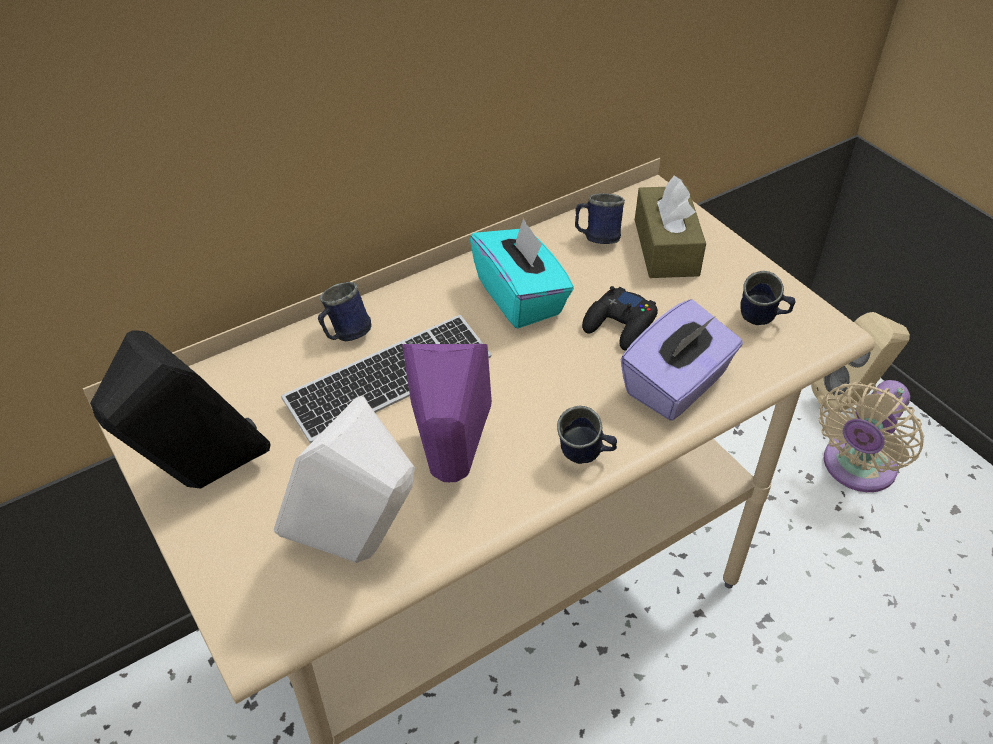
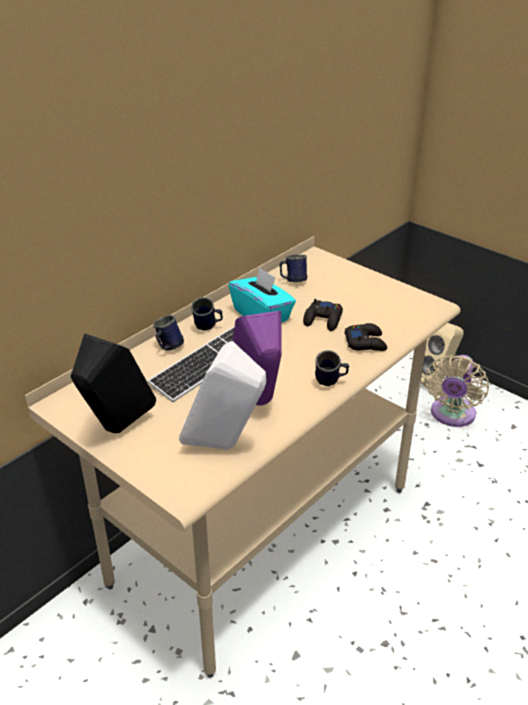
camera: 15 degrees left, 10 degrees down
purple tissue box [620,300,743,421] -> black game controller [345,323,387,351]
brown tissue box [635,176,706,278] -> none
blue mug [740,271,796,325] -> blue mug moved to [191,297,223,331]

